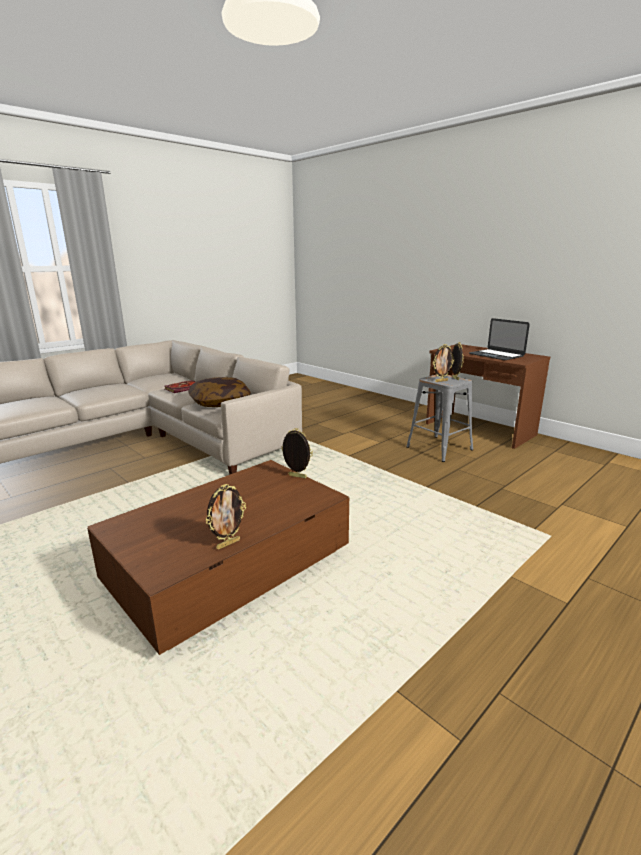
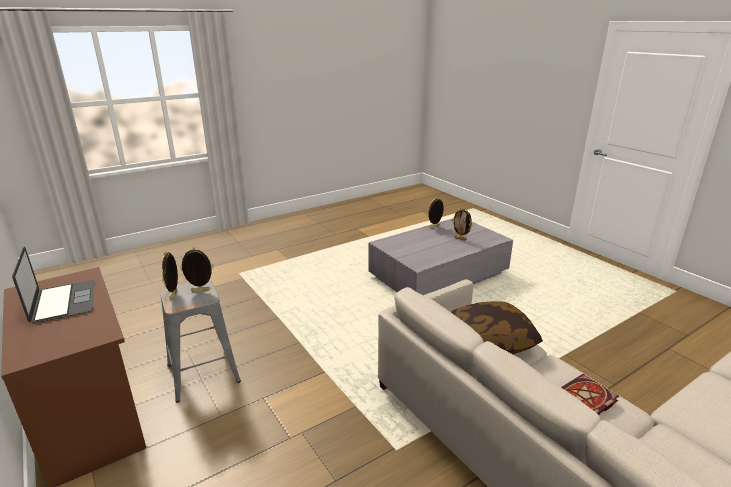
camera: 170 degrees left, 5 degrees up
brown coffee table [87,460,349,655] -> grey coffee table [369,218,513,295]
picture frame [281,428,313,478] -> picture frame moved to [452,208,473,241]

